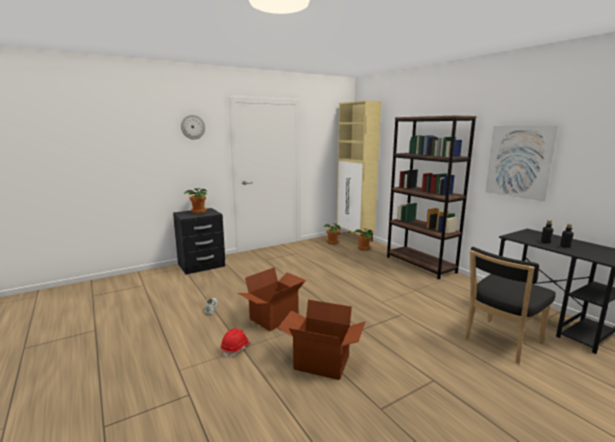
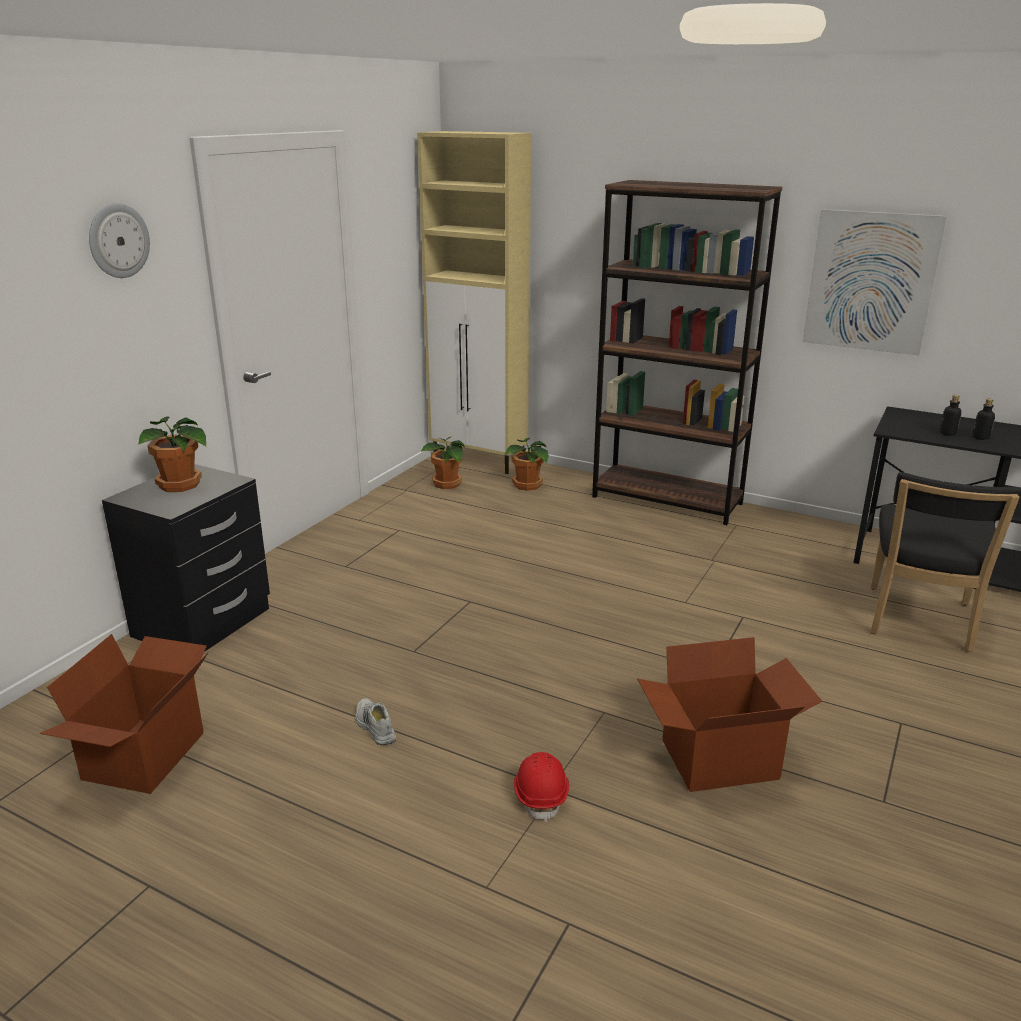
camera: 30 degrees left, 10 degrees up
cardboard box [238,267,307,331] -> cardboard box moved to [40,634,208,794]

